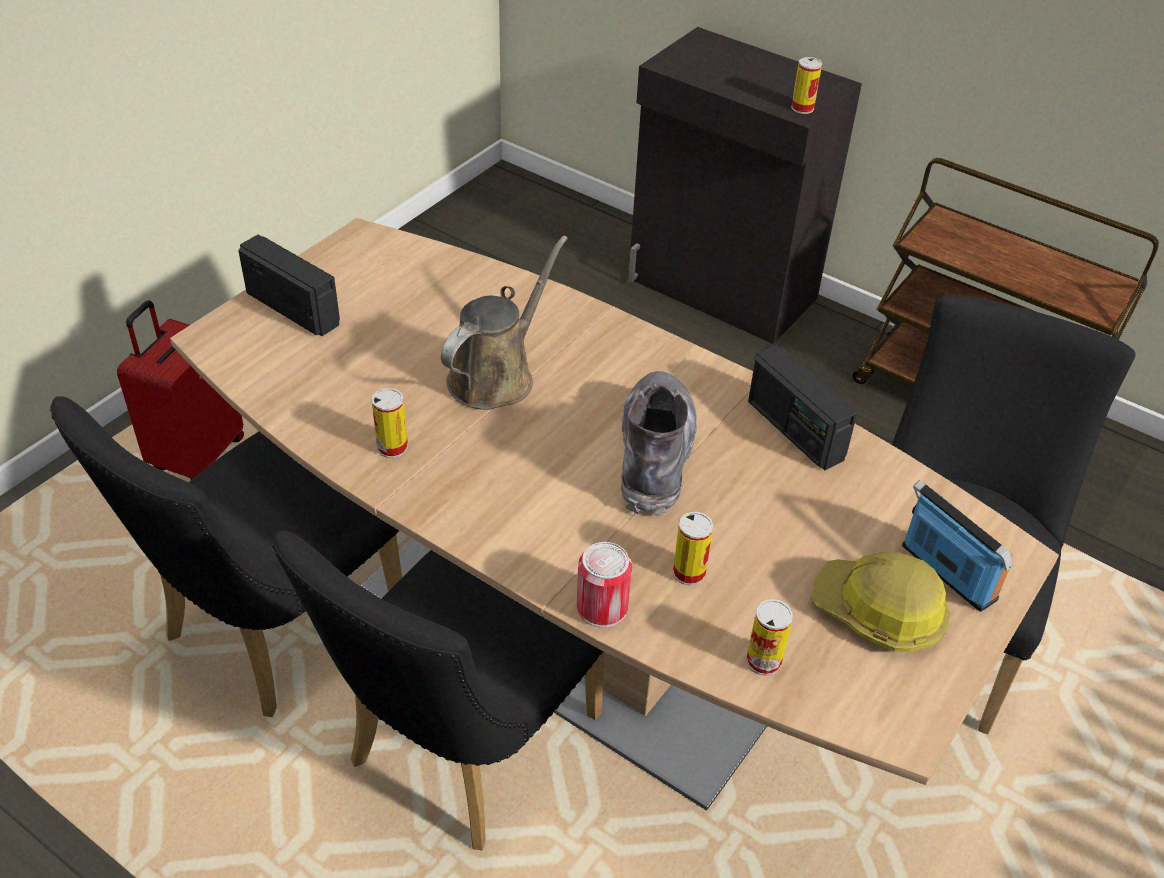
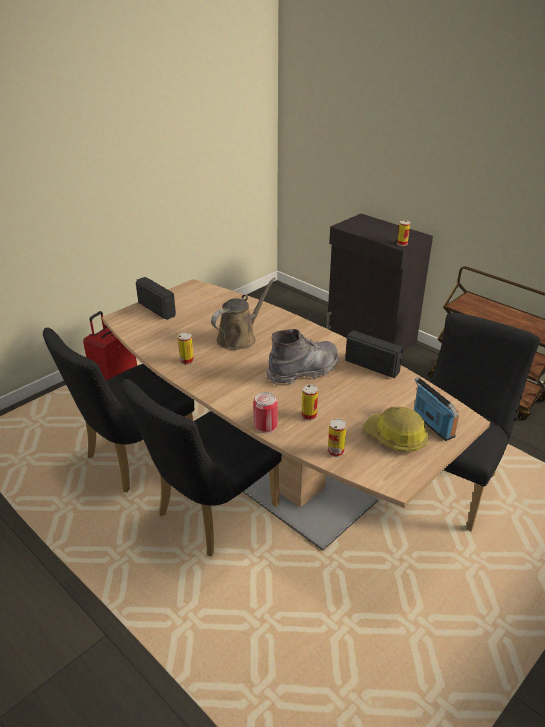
camera: 10 degrees right, 10 degrees down
grey boot [621,371,697,515] -> grey boot turned 45 degrees clockwise [267,329,339,385]
radio [748,345,858,470] -> radio turned 150 degrees clockwise [345,330,403,378]

